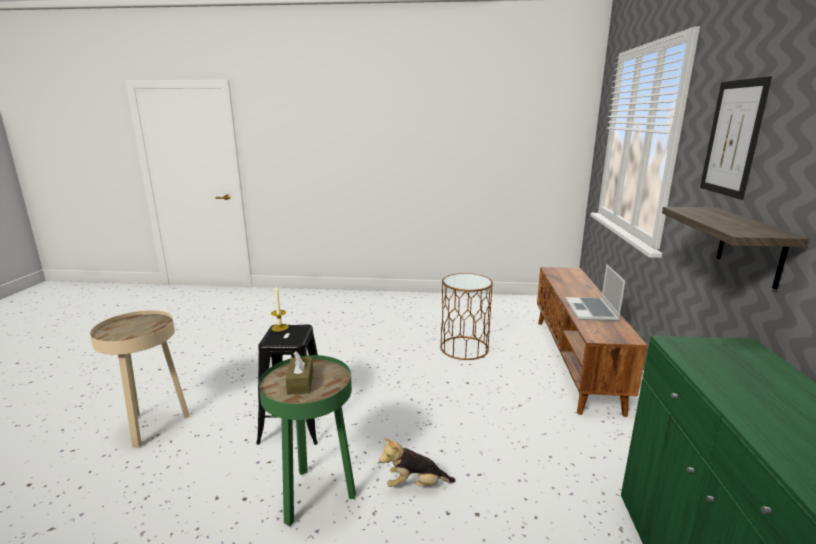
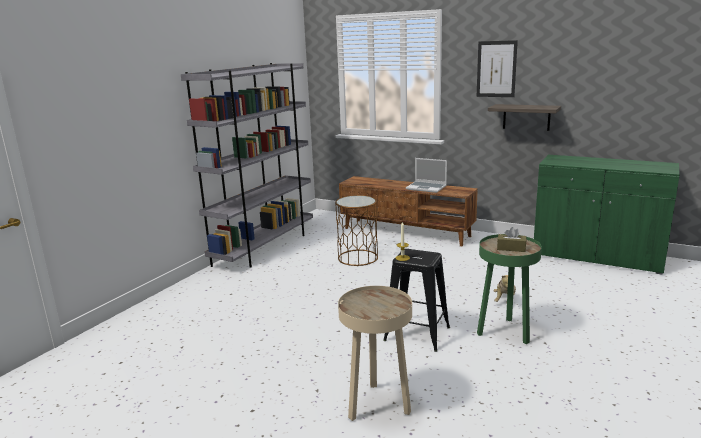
camera: 65 degrees left, 0 degrees up
none -> grey bookcase [181,63,313,268]

